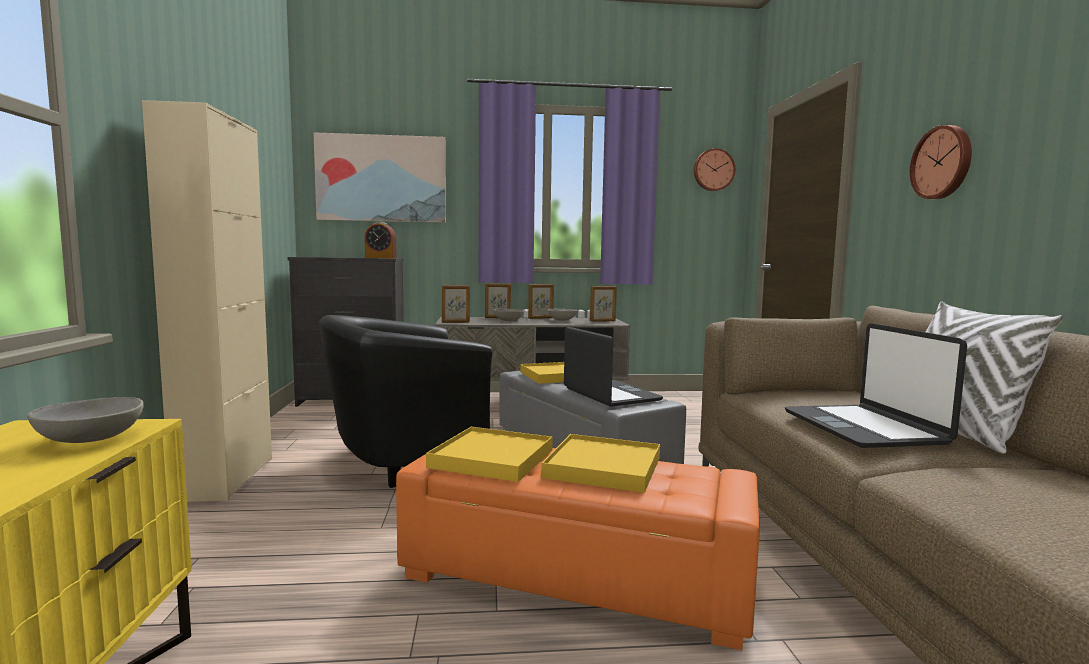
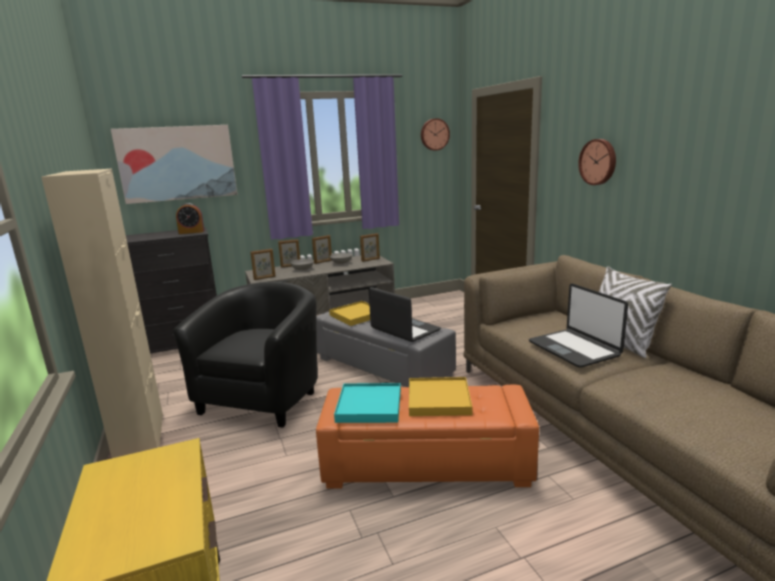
camera: 15 degrees left, 10 degrees up
grey bowl [27,397,144,443] -> none
black armchair [319,315,493,488] -> black armchair turned 150 degrees clockwise [173,282,318,428]
yellow tray [426,427,553,482] -> turquoise tray [334,383,401,423]

